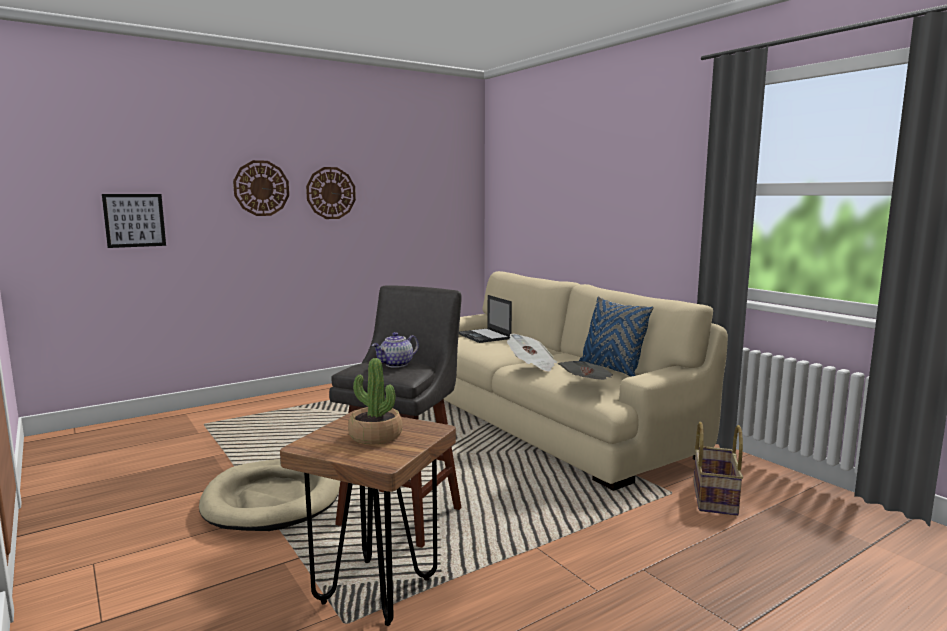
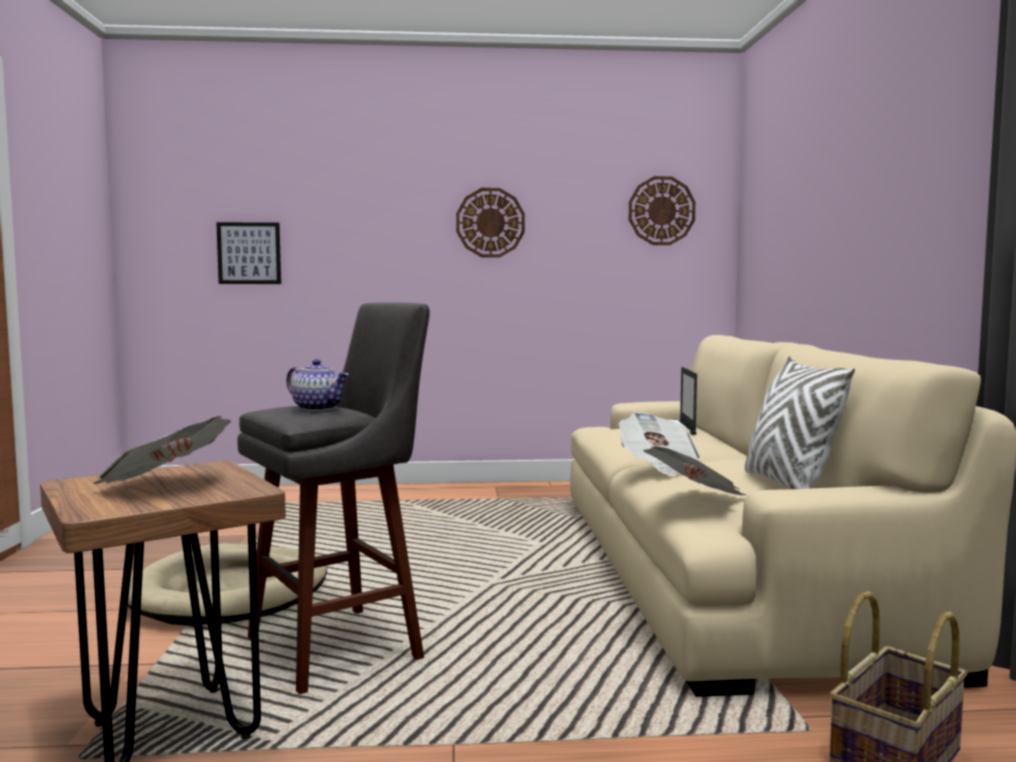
camera: 30 degrees right, 5 degrees down
wall clock [233,160,289,216] -> wall clock moved to [629,176,696,245]
potted plant [348,358,402,444] -> newspaper [93,416,231,484]
teapot [372,332,419,368] -> teapot turned 135 degrees counterclockwise [286,359,349,411]
blue pillow [579,296,654,377] -> white pillow [745,356,855,489]

